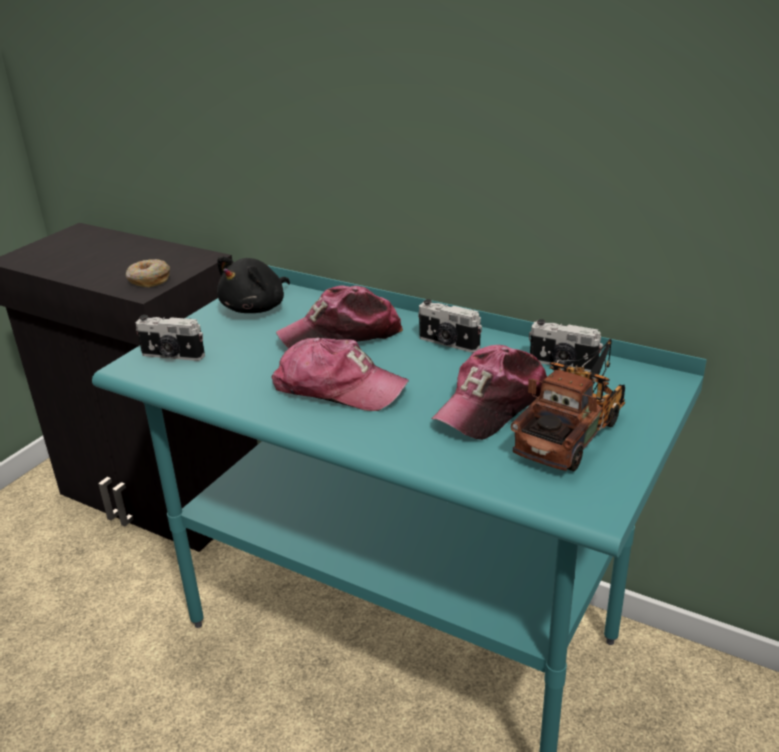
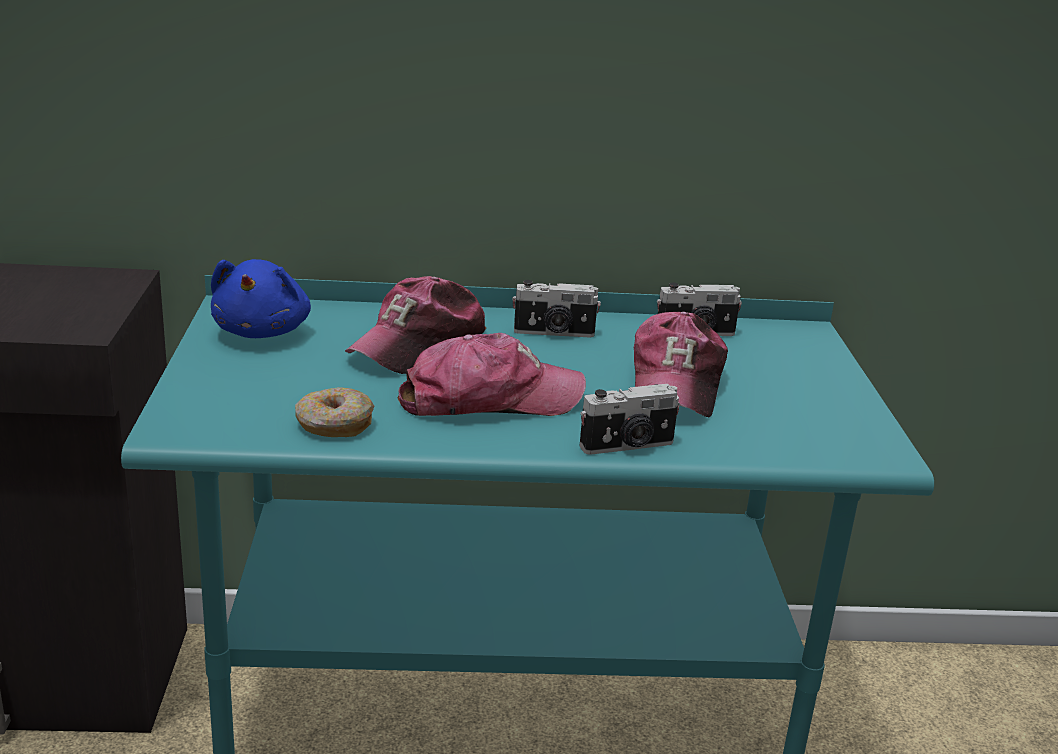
camera: 35 degrees left, 5 degrees down
donut [126,259,170,287] -> donut moved to [295,387,374,437]
camera [136,315,205,361] -> camera moved to [580,384,680,455]
black plush toy [217,256,290,313] -> blue plush toy [211,259,311,338]
toy truck [511,339,625,471] -> none

